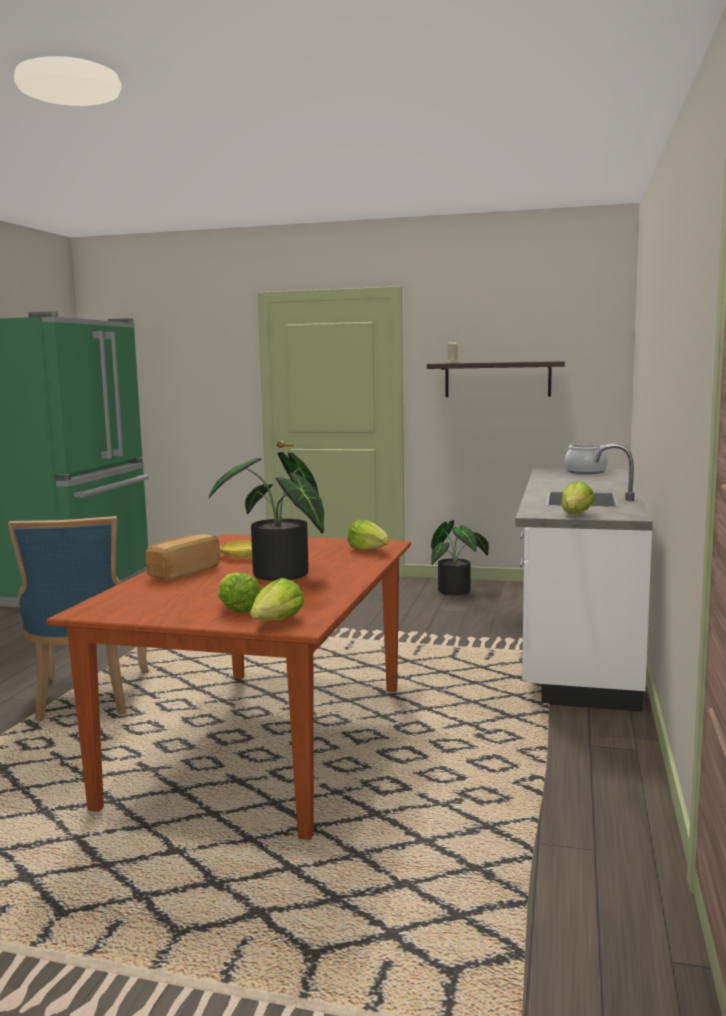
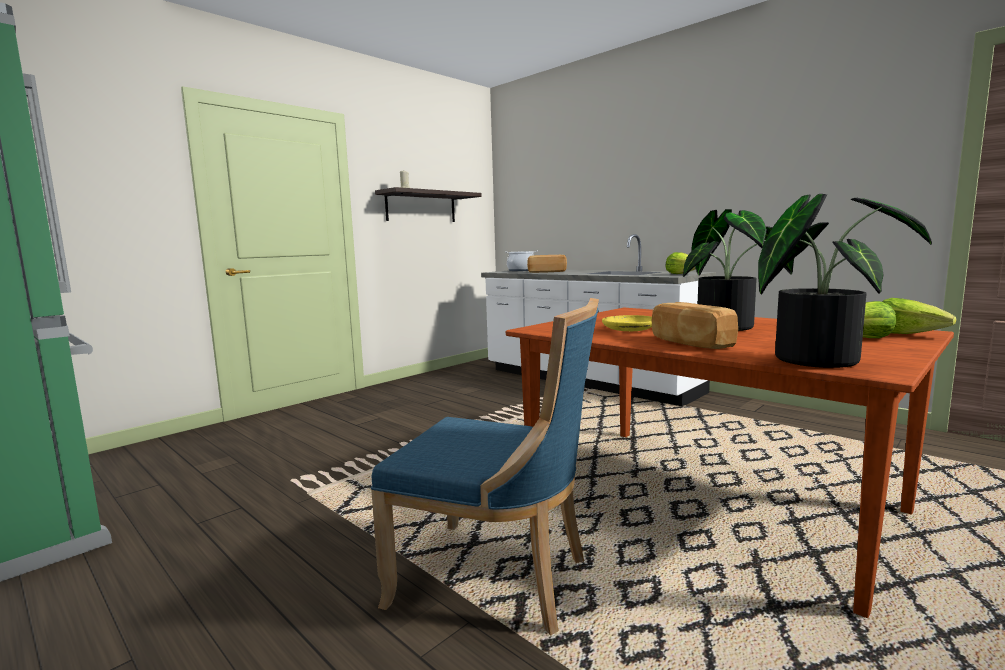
camera: 60 degrees left, 0 degrees up
lettuce [348,520,389,551] -> none
potted plant [431,520,489,595] -> potted plant moved to [758,194,932,368]
none -> bread [527,255,567,273]

